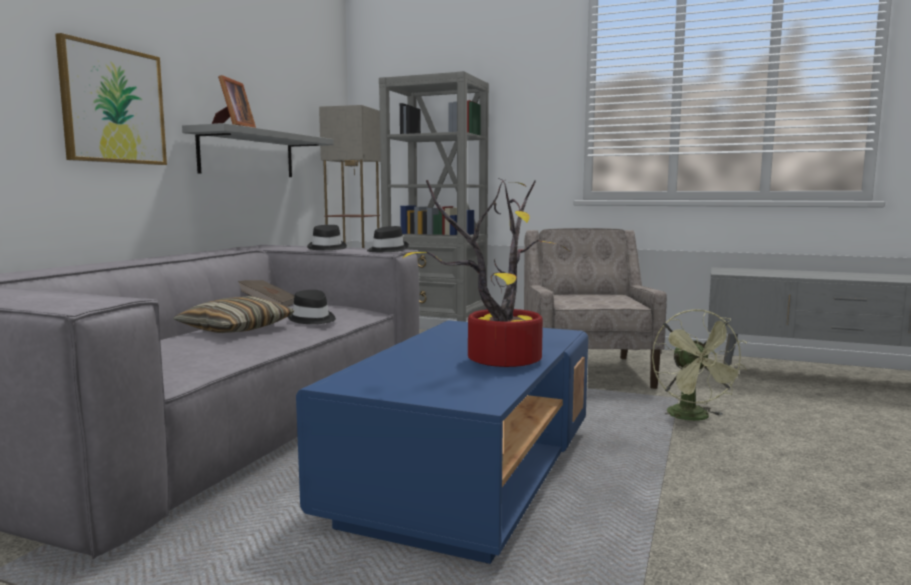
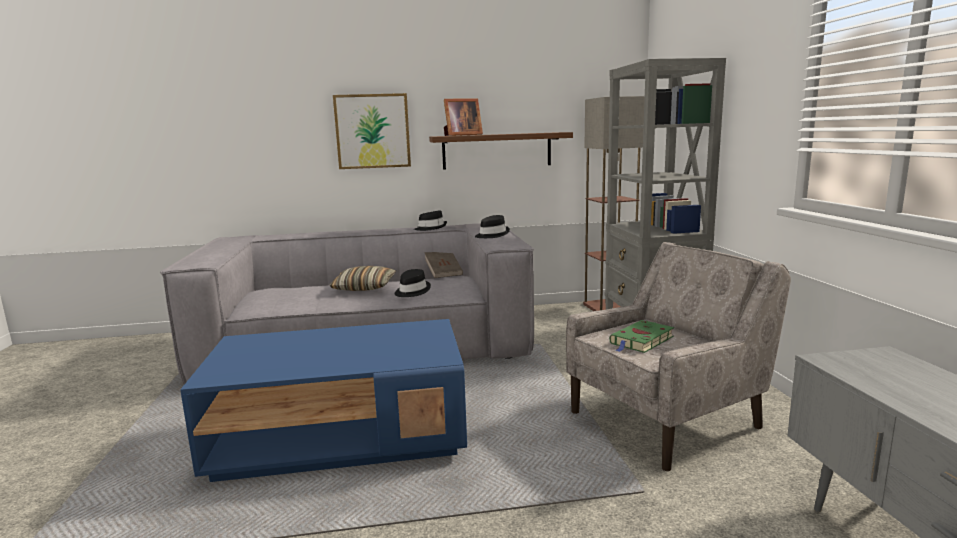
camera: 60 degrees right, 5 degrees up
grey shelf [182,123,334,177] -> brown shelf [429,132,573,170]
black hat [367,226,409,252] -> black hat moved to [414,211,447,231]
potted plant [403,178,569,367] -> none
green fan [652,309,747,421] -> none
none -> green book [609,320,674,353]

